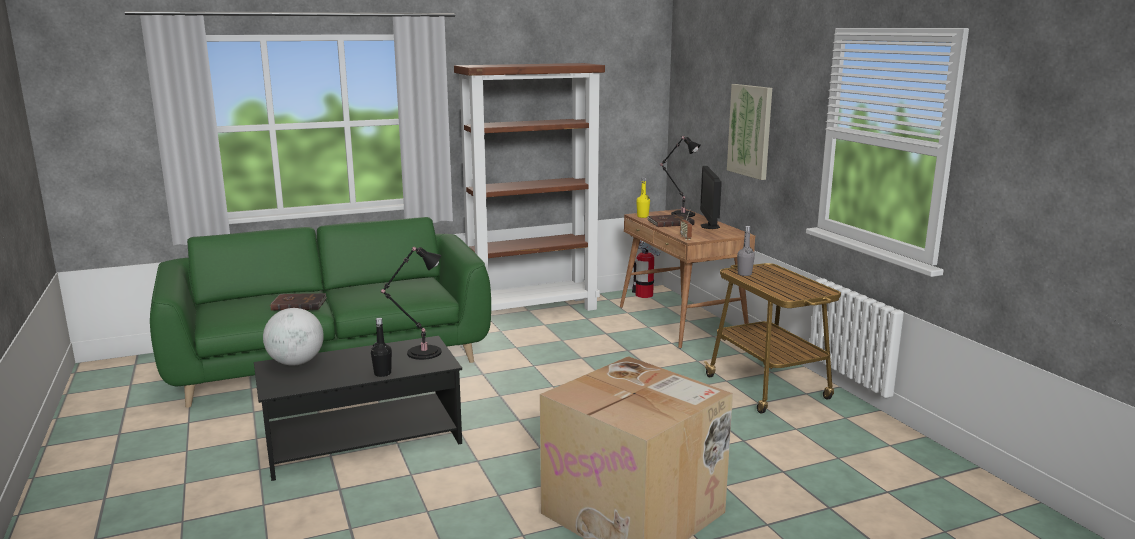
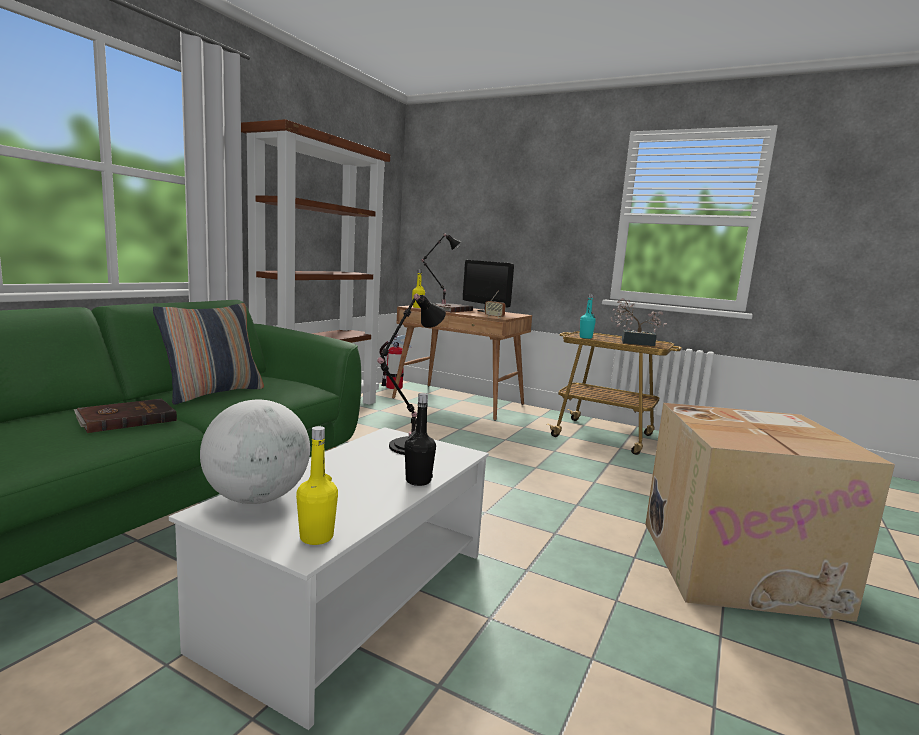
camera: 40 degrees left, 5 degrees down
black coffee table [254,336,462,481] -> white coffee table [169,427,489,730]
picture [727,84,772,180] -> none
grey bottle [737,226,755,276] -> turquoise bottle [579,294,596,339]
none -> pillow [153,303,264,405]
none -> yellow bottle [296,426,338,545]
none -> potted plant [611,298,667,346]

